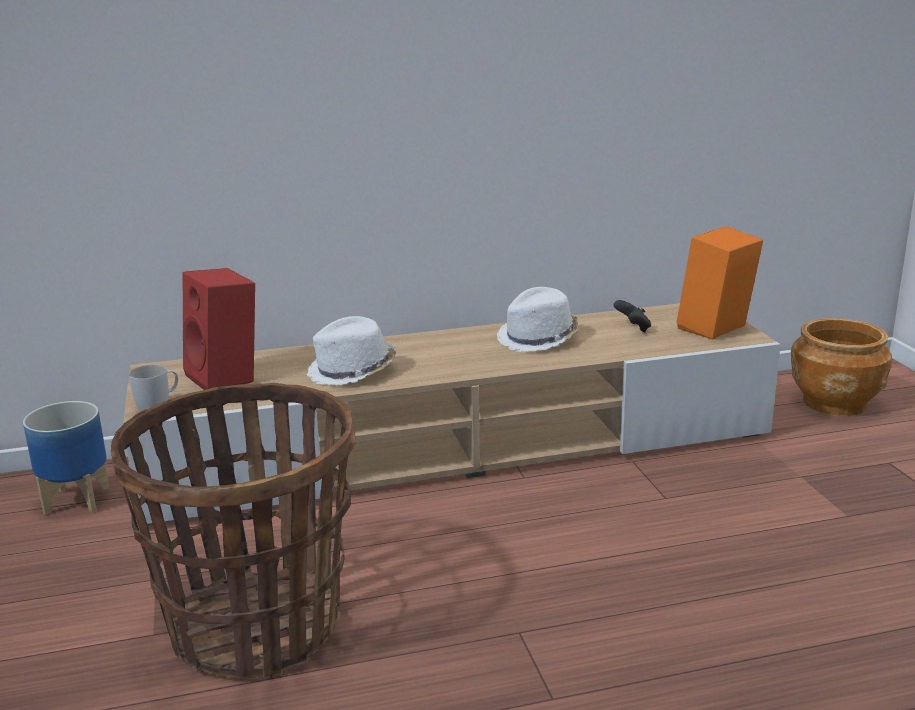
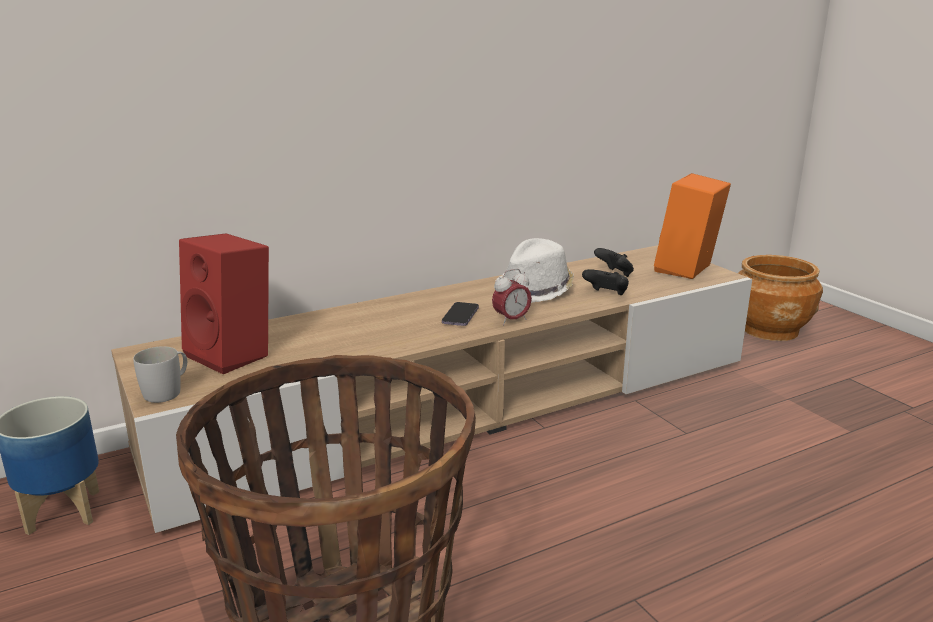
camera: 15 degrees left, 0 degrees up
white hat [307,316,396,385] -> none
none -> phone [442,302,479,326]
none -> alarm clock [492,269,532,325]
none -> black game controller [582,269,629,295]

